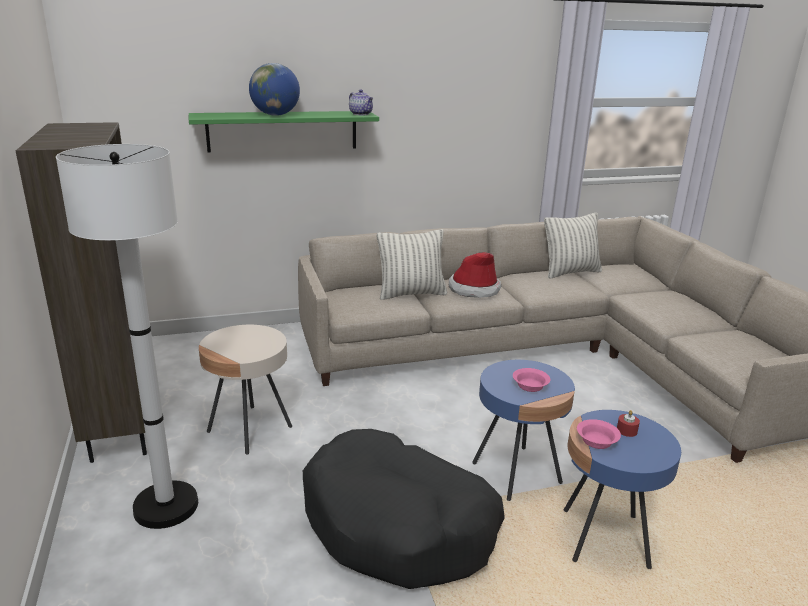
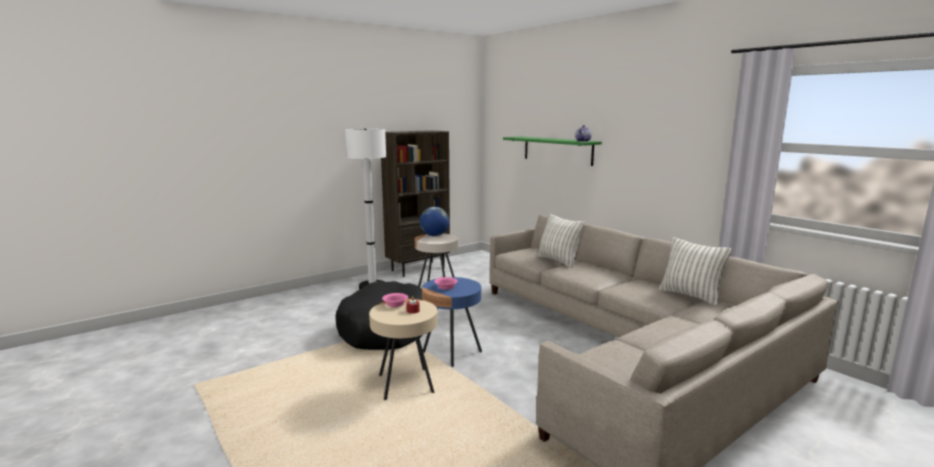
camera: 70 degrees right, 10 degrees down
globe [249,63,300,116] -> globe moved to [420,207,449,236]
hat [449,252,501,298] -> none
blue side table [563,410,681,569] -> beige side table [369,299,438,400]

